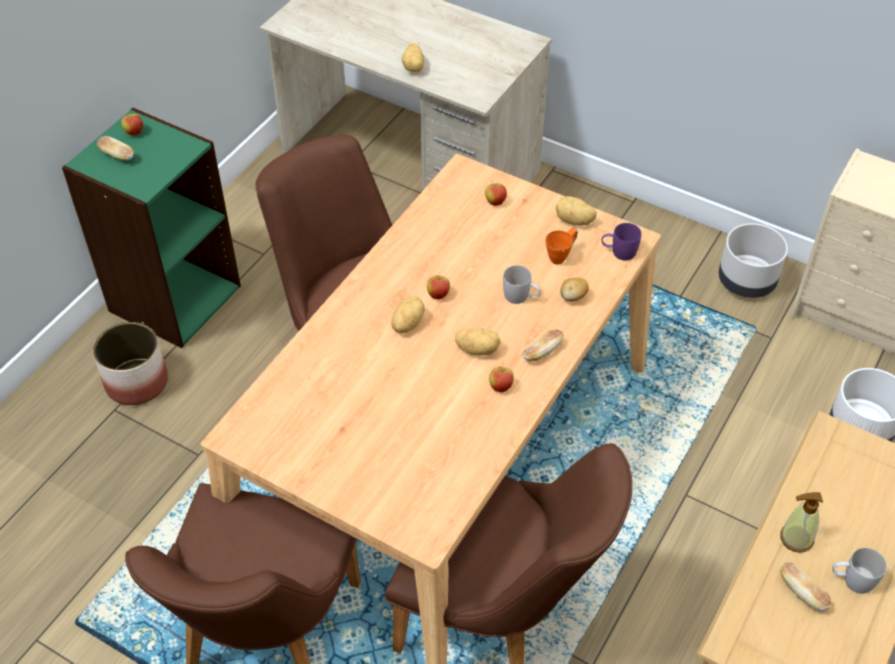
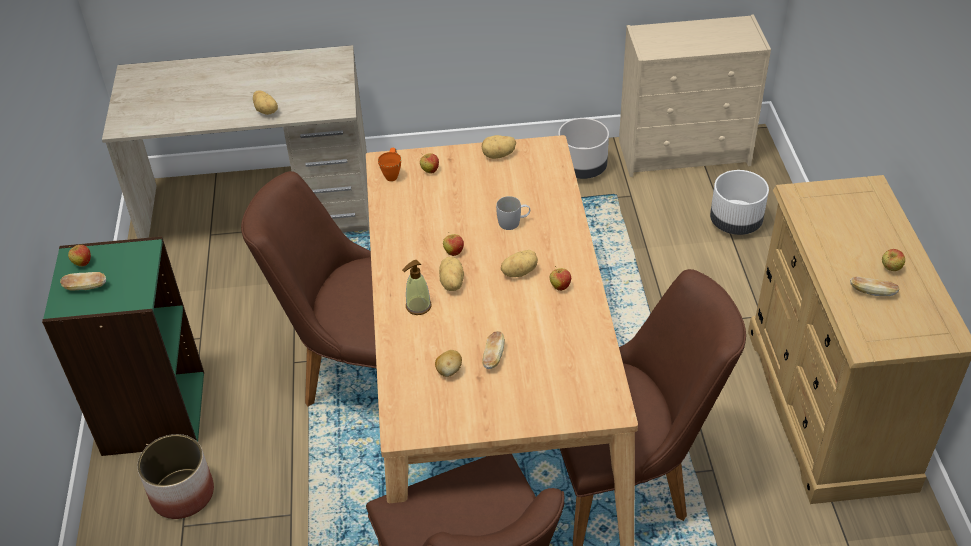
camera: 35 degrees left, 5 degrees down
bread [522,329,564,361] -> bread moved to [482,331,505,369]
orange mug [545,228,578,264] -> orange mug moved to [378,148,401,181]
potato [560,278,589,302] -> potato moved to [435,350,462,377]
purple mug [602,223,641,260] -> none
soap dispenser [780,492,823,553] -> soap dispenser moved to [402,260,432,315]
white mug [832,548,887,594] -> apple [882,249,905,271]

